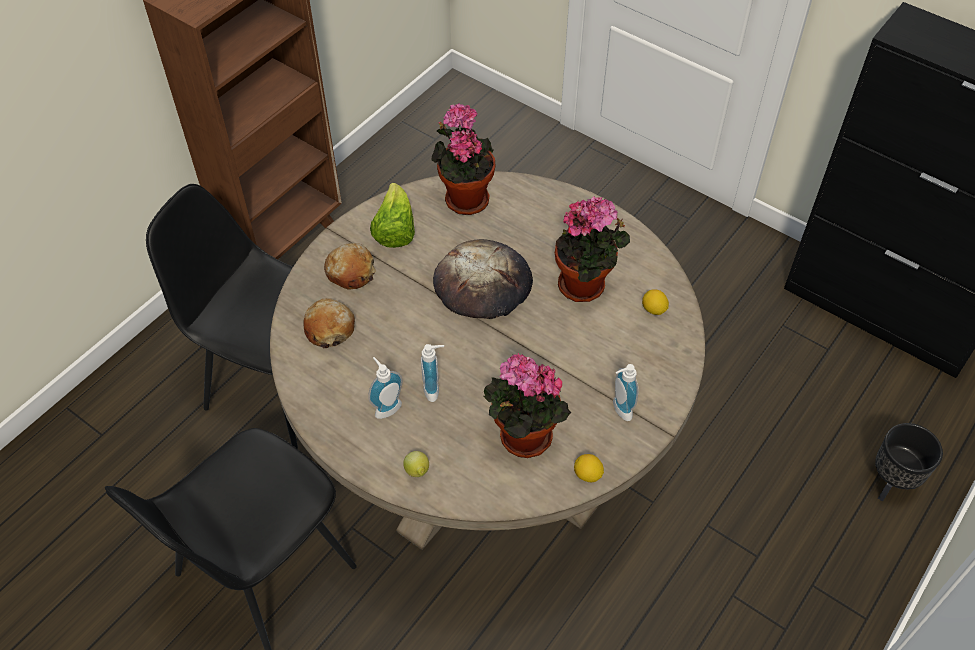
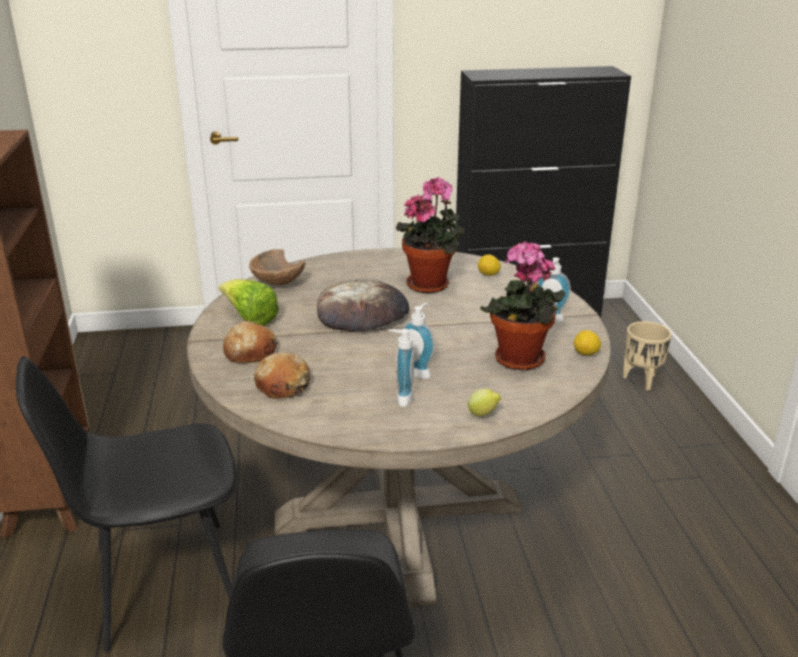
camera: 45 degrees left, 25 degrees down
potted plant [432,103,496,215] -> brown bowl [249,249,305,285]
black planter [875,423,943,501] -> beige planter [623,321,672,390]

